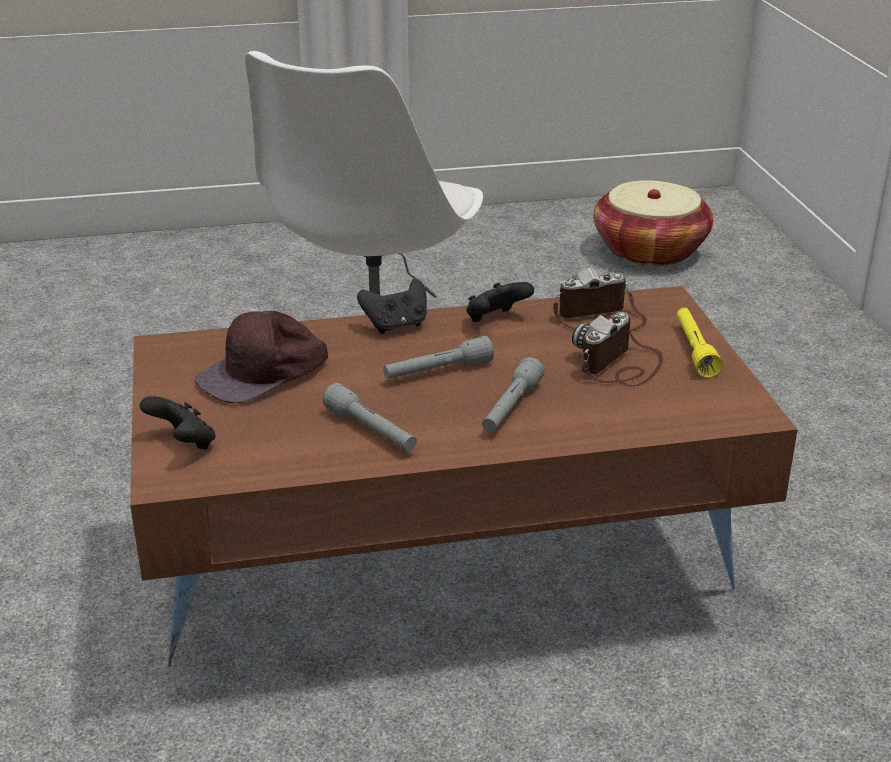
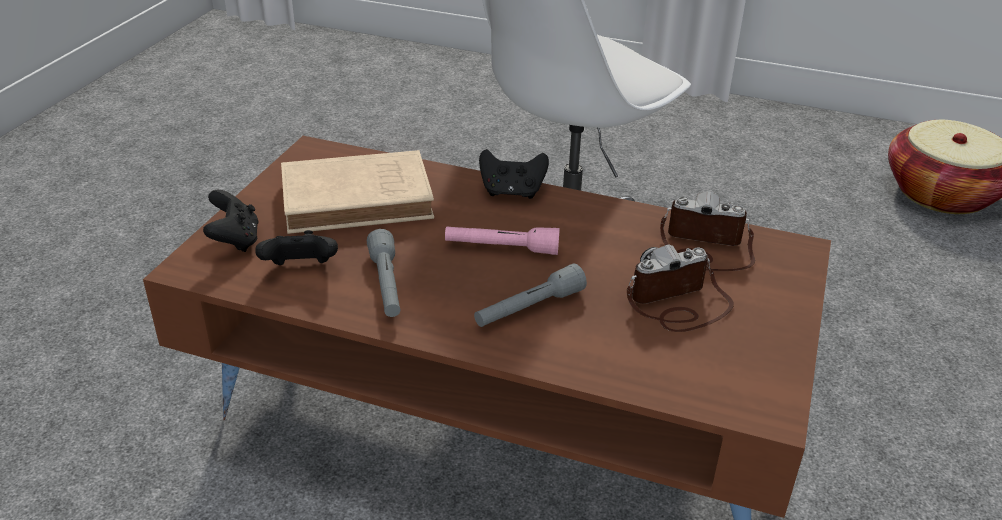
camera: 30 degrees right, 5 degrees up
brown cap [195,311,328,403] -> beige book [281,150,434,234]
grey flashlight [383,336,494,379] -> pink flashlight [445,226,560,255]
black game controller [466,282,534,322] -> black game controller moved to [255,230,338,265]
yellow flashlight [677,308,723,378] -> none

